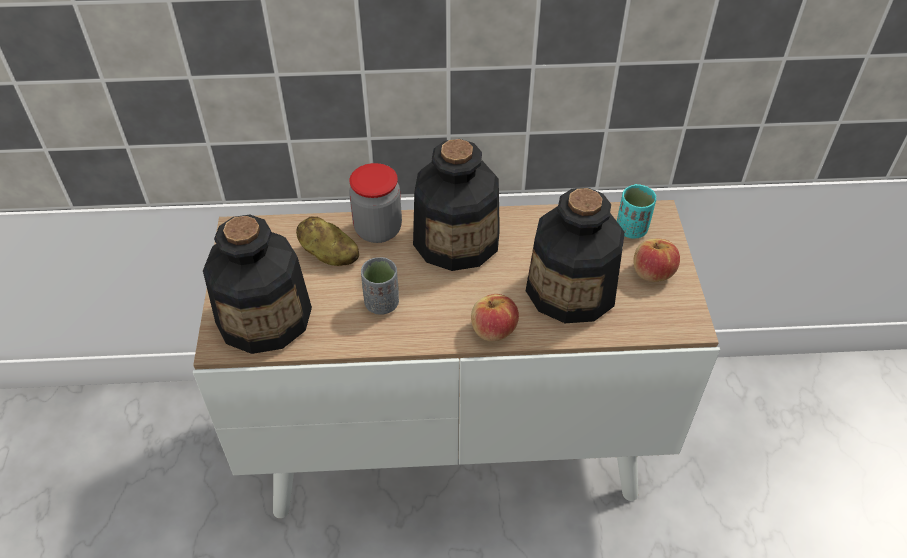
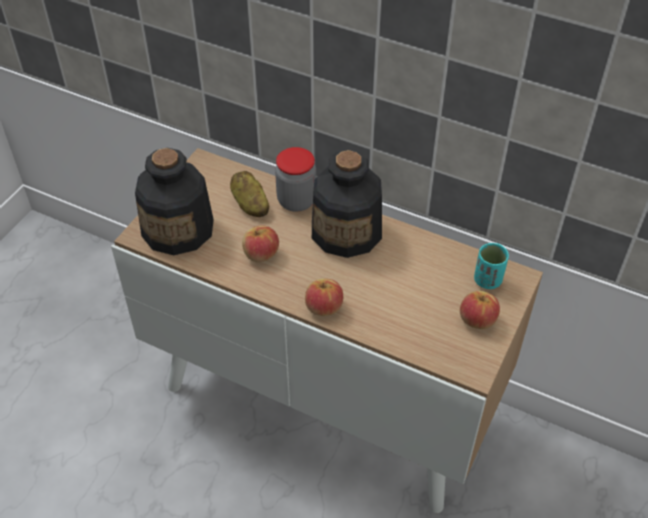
camera: 30 degrees right, 0 degrees up
grey cup [361,257,399,315] -> apple [242,225,279,262]
bottle [526,188,625,323] -> none

